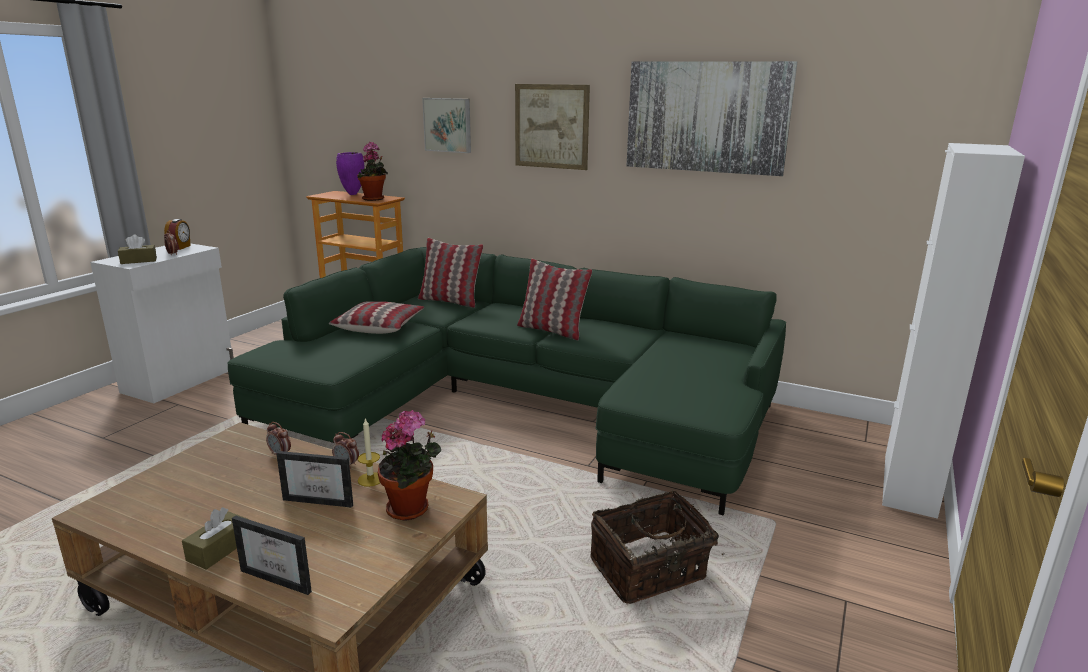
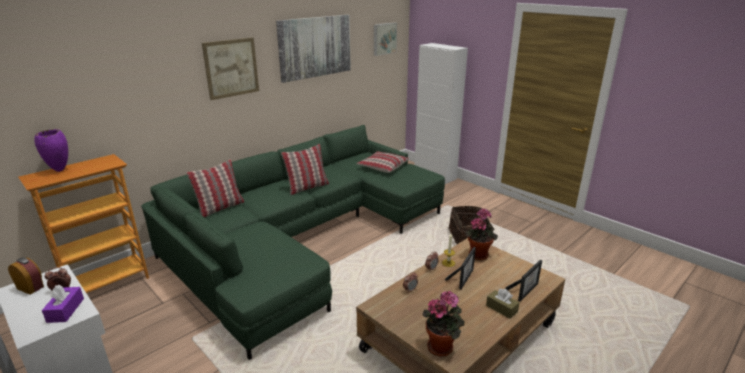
camera: 70 degrees left, 5 degrees up
brown tissue box [118,234,157,264] -> purple tissue box [42,285,84,323]
pillow [329,301,424,334] -> pillow moved to [357,151,409,173]
potted plant [357,142,388,201] -> potted plant moved to [423,291,465,357]
picture [422,98,471,153] -> picture moved to [374,22,397,56]

